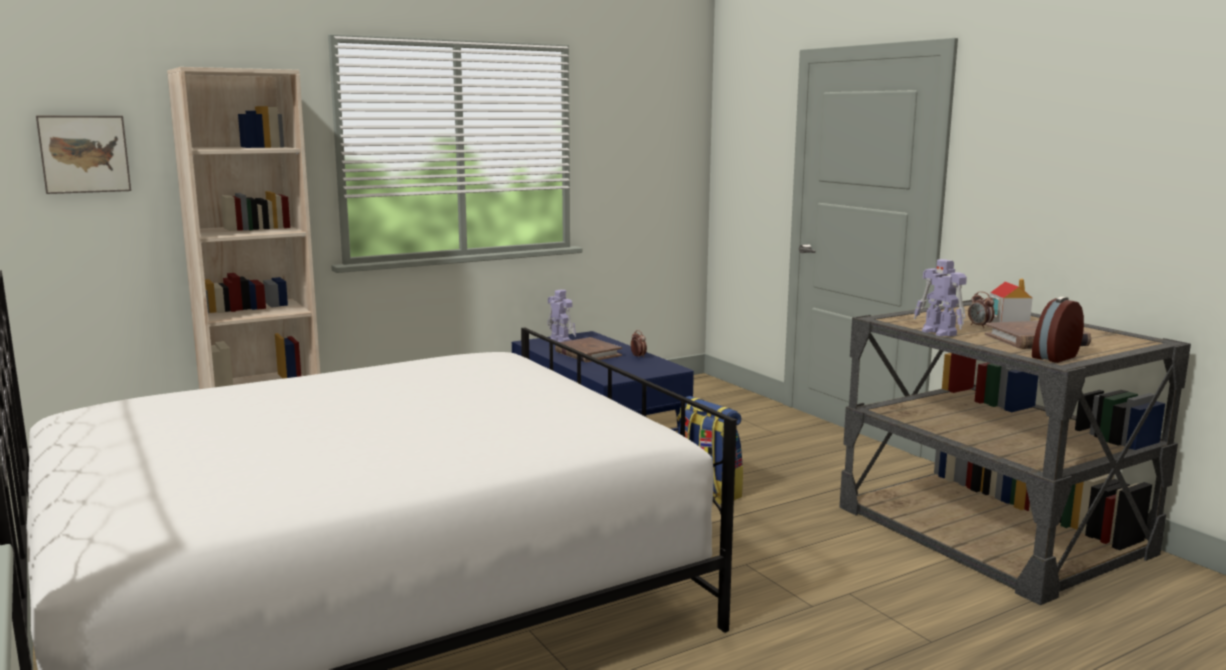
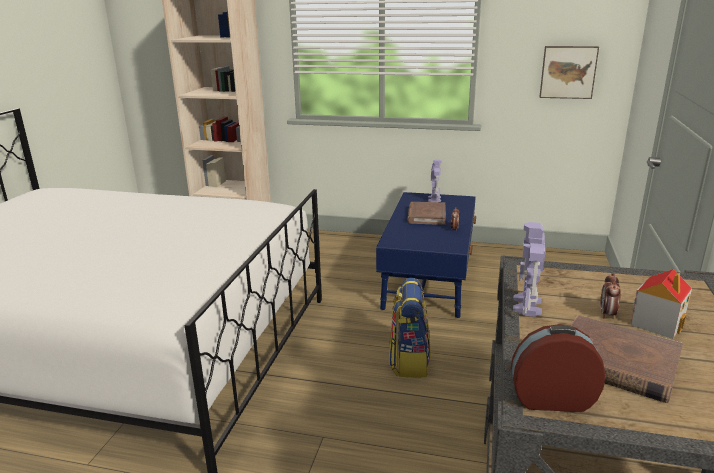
camera: 45 degrees right, 10 degrees up
picture [36,116,131,194] -> picture moved to [540,46,599,99]

